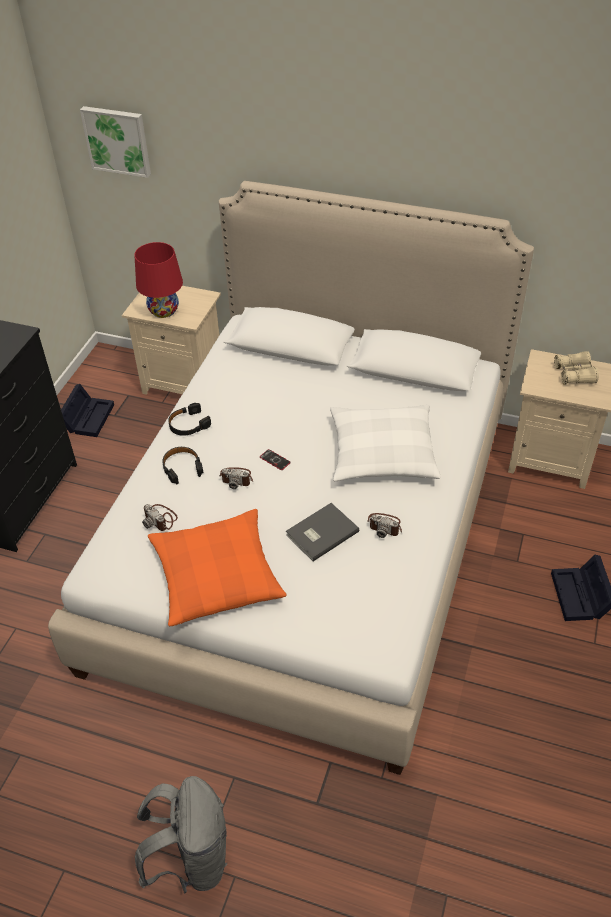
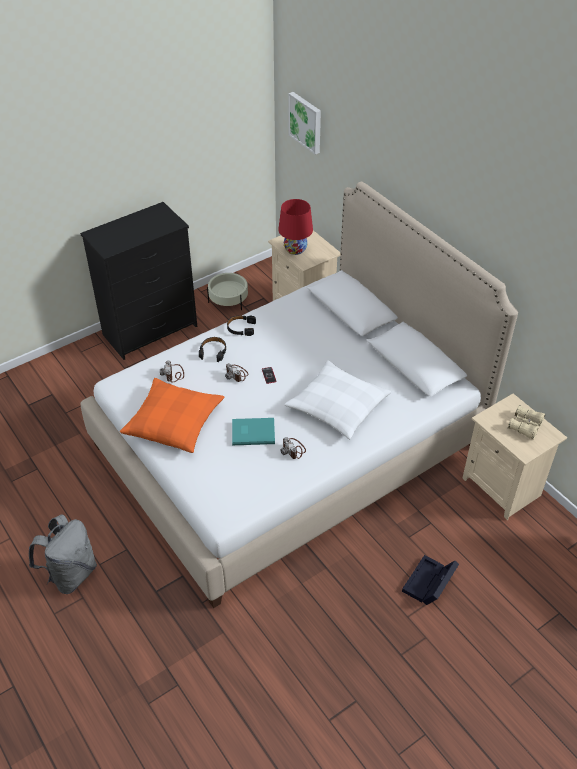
camera: 35 degrees right, 0 degrees up
black storage box [61,384,114,437] -> beige planter [207,273,248,311]
grey book [286,503,359,561] -> turquoise book [232,418,275,445]

